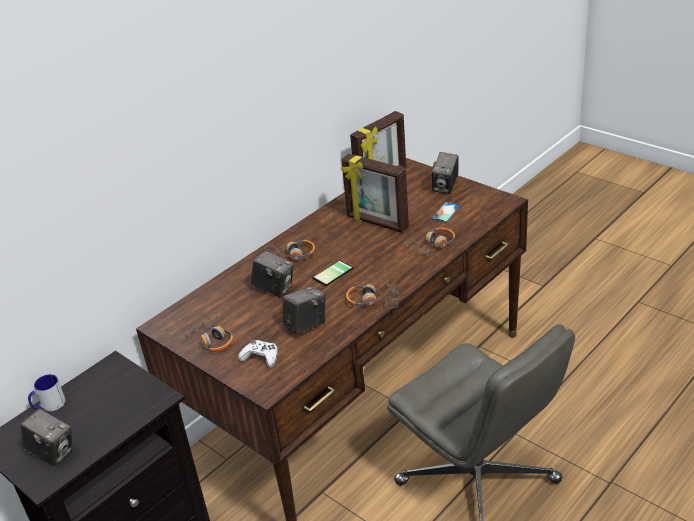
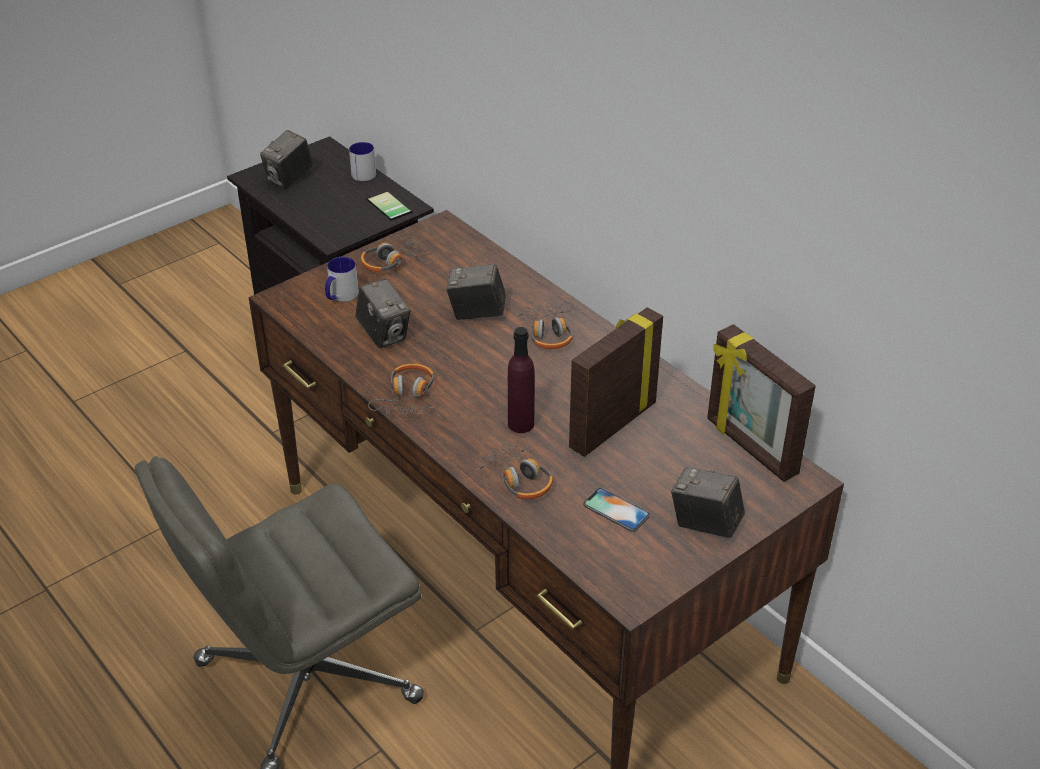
camera: 95 degrees right, 5 degrees up
white game controller [238,340,278,368] -> mug [325,257,359,302]
camera [251,250,294,297] -> camera turned 60 degrees clockwise [446,264,506,320]
phone [312,260,353,286] -> phone moved to [366,191,412,221]
none -> purple bottle [508,327,535,433]

